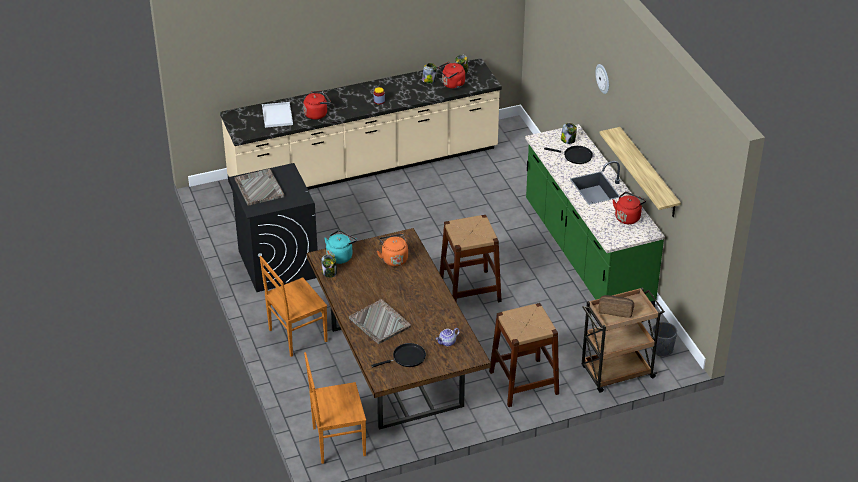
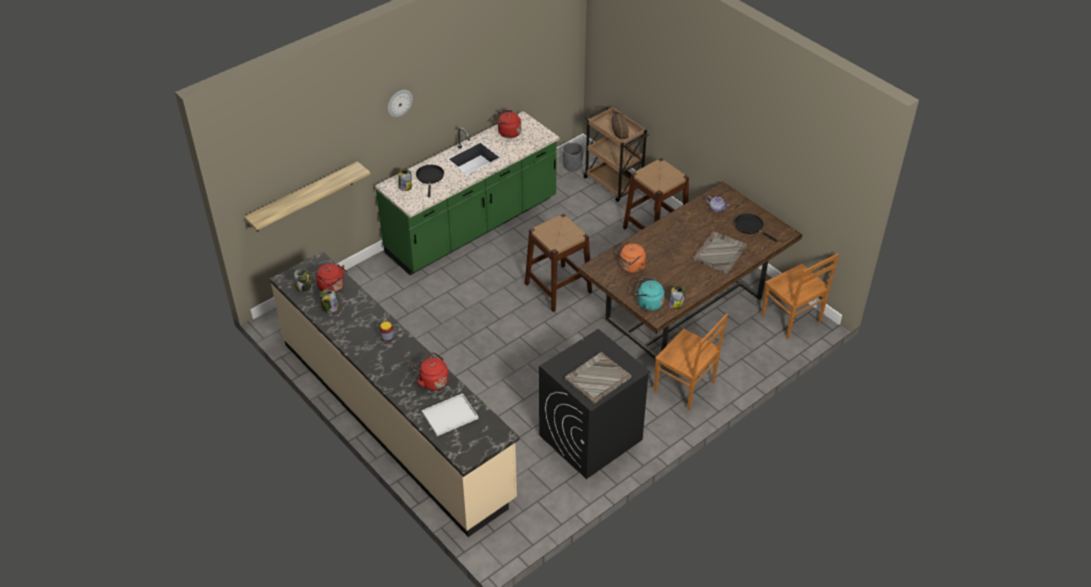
camera: 110 degrees left, 5 degrees up
shelf [600,127,681,217] -> shelf moved to [244,161,370,232]

